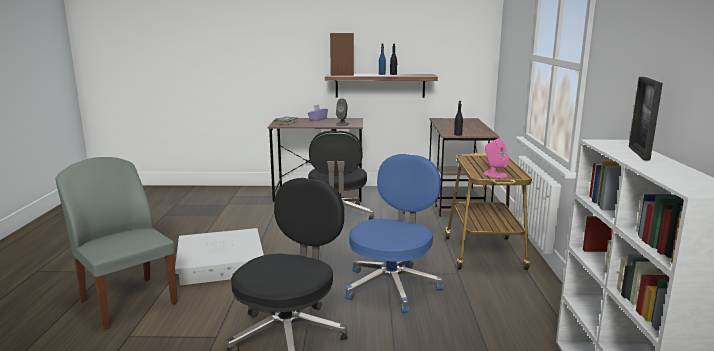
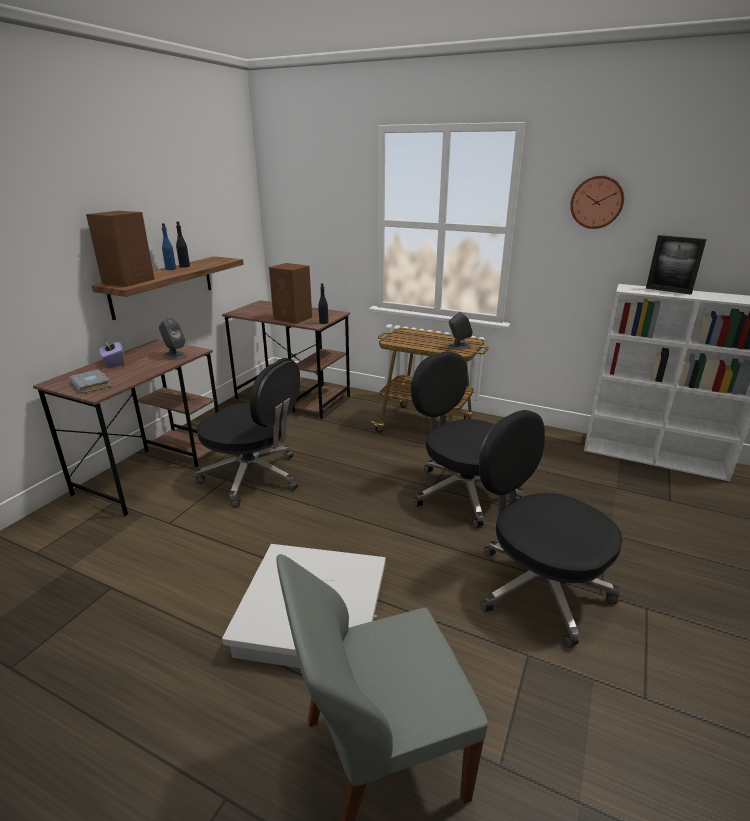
camera: 65 degrees left, 10 degrees up
blue office chair [345,154,443,313] -> black office chair [411,351,523,528]
pink speaker [483,139,509,178] -> grey speaker [447,312,473,350]
none -> brown speaker [269,263,312,324]
none -> wall clock [570,176,624,229]

